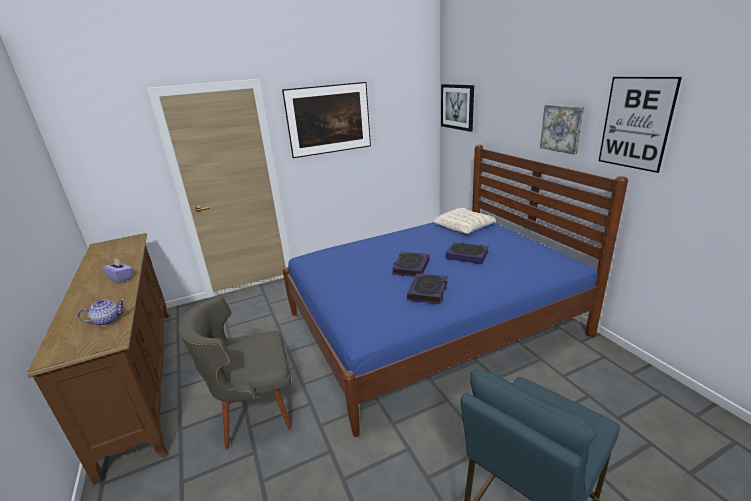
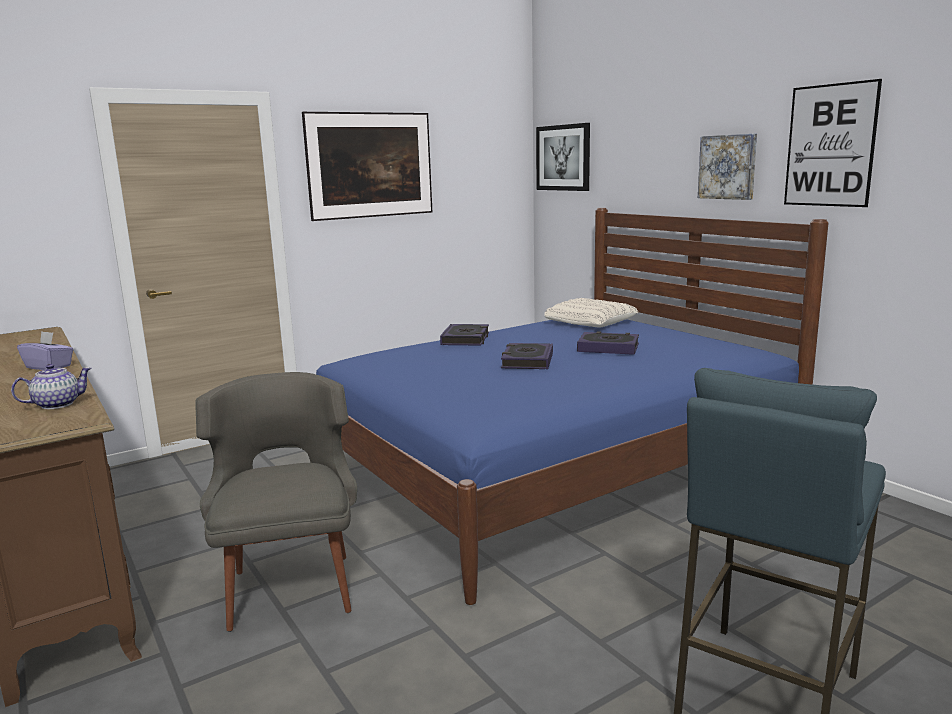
camera: 10 degrees left, 10 degrees down
grey chair [178,296,292,449] -> grey chair turned 105 degrees clockwise [195,372,357,632]
book [407,273,447,304] -> book moved to [440,324,489,346]

